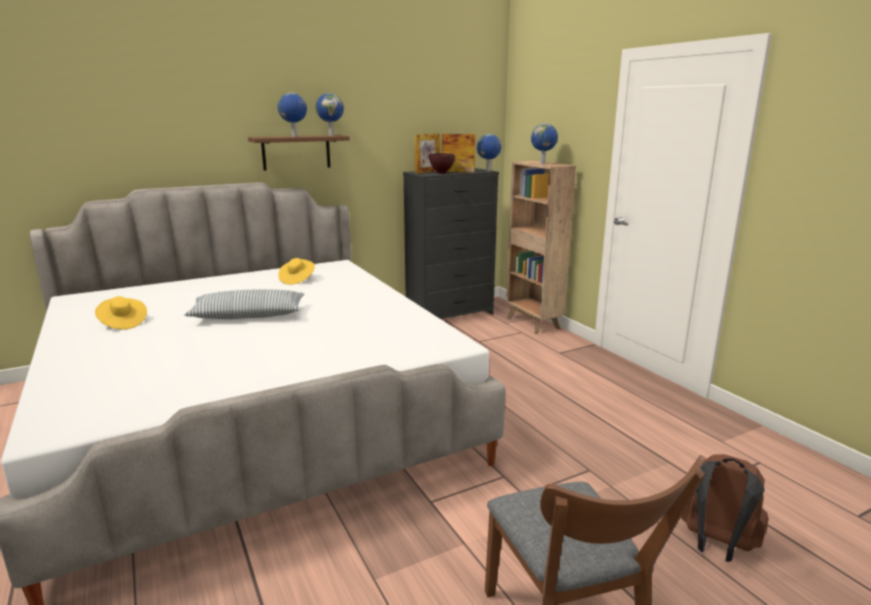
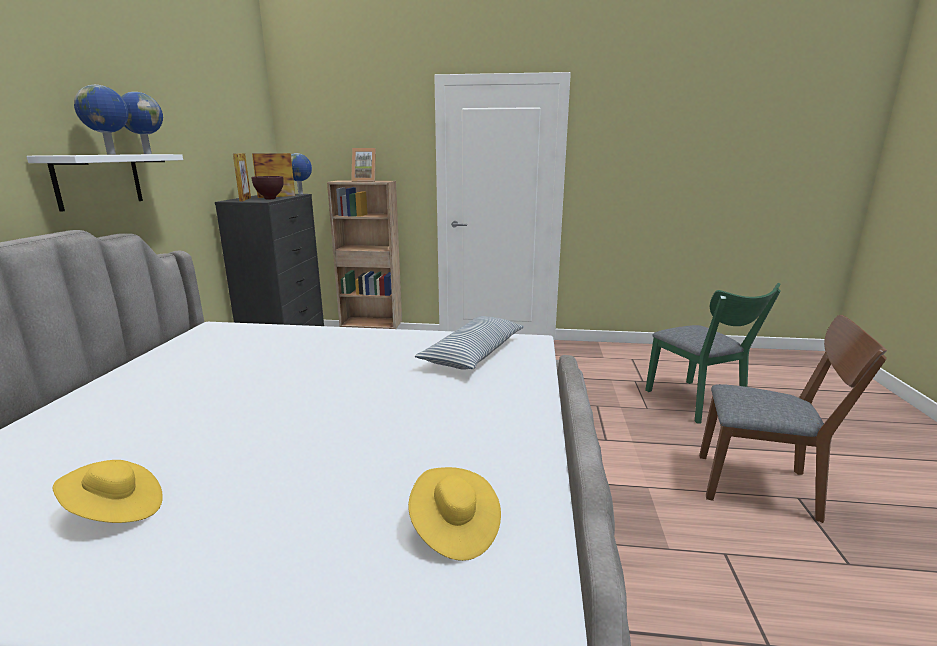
camera: 55 degrees left, 0 degrees up
pillow [184,289,304,319] -> pillow moved to [415,316,524,370]
brown shelf [248,135,350,171] -> white shelf [26,154,183,212]
yellow hat [278,258,315,285] -> yellow hat moved to [408,467,501,561]
globe [531,124,558,164] -> picture frame [351,148,376,182]
brown backpack [681,454,768,562] -> green chair [645,283,781,423]

